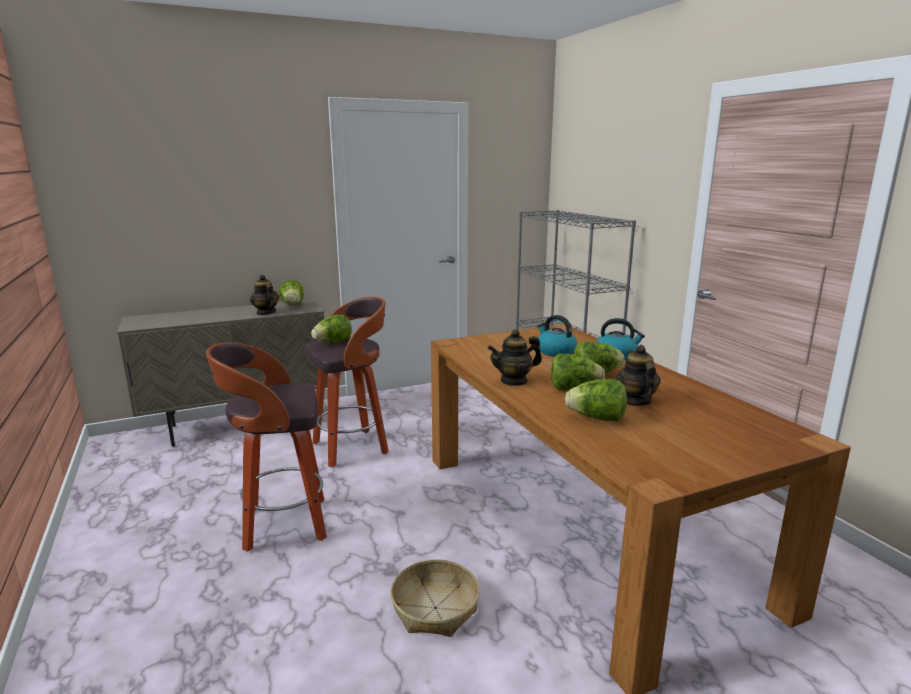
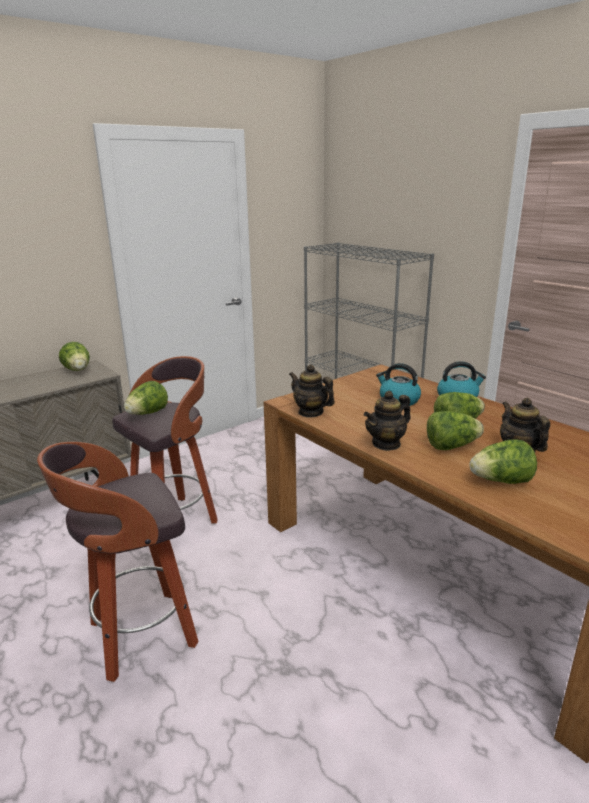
camera: 15 degrees left, 5 degrees up
teapot [250,275,279,315] -> teapot moved to [289,365,335,418]
basket [391,559,480,637] -> none

